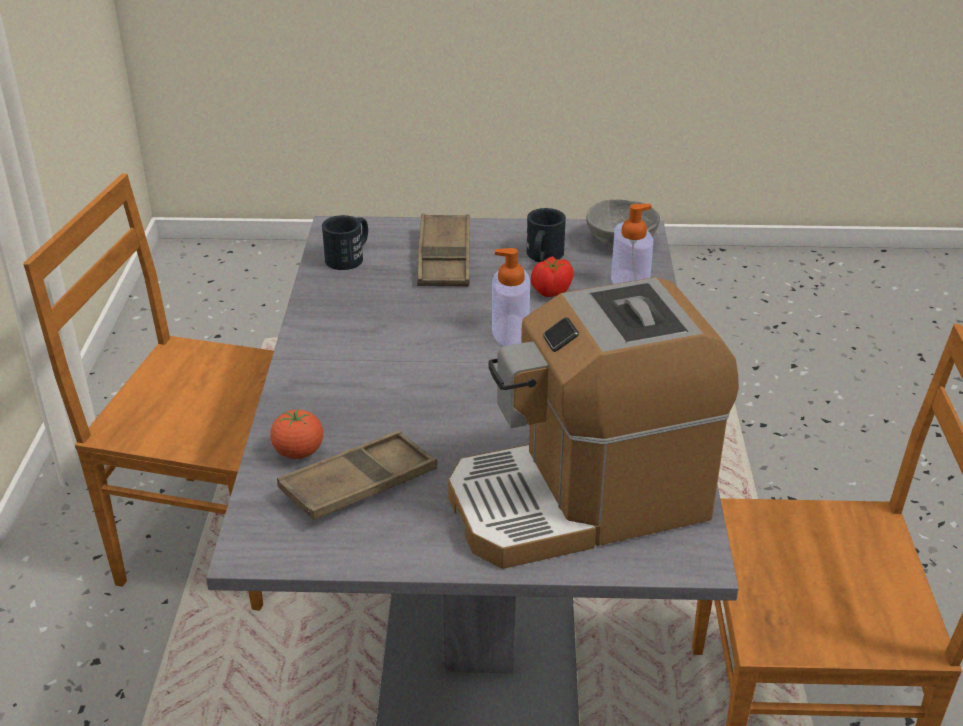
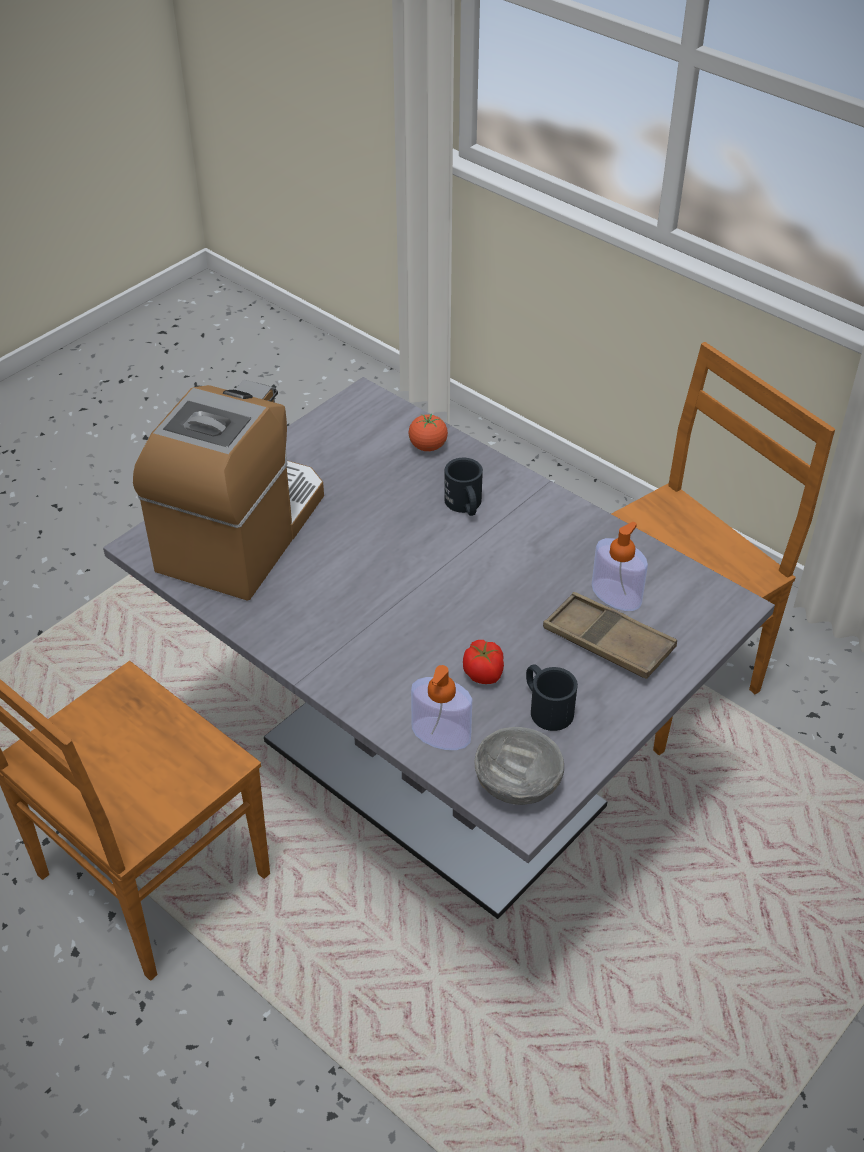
camera: 130 degrees right, 10 degrees up
brown tray [277,431,437,520] -> none
black mug [322,215,368,270] -> black mug moved to [444,458,483,516]
soap dispenser [492,248,530,346] -> soap dispenser moved to [592,522,648,611]

